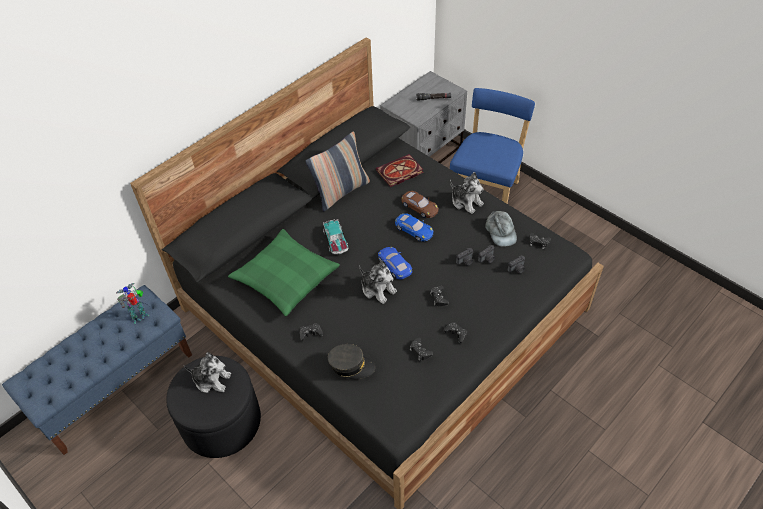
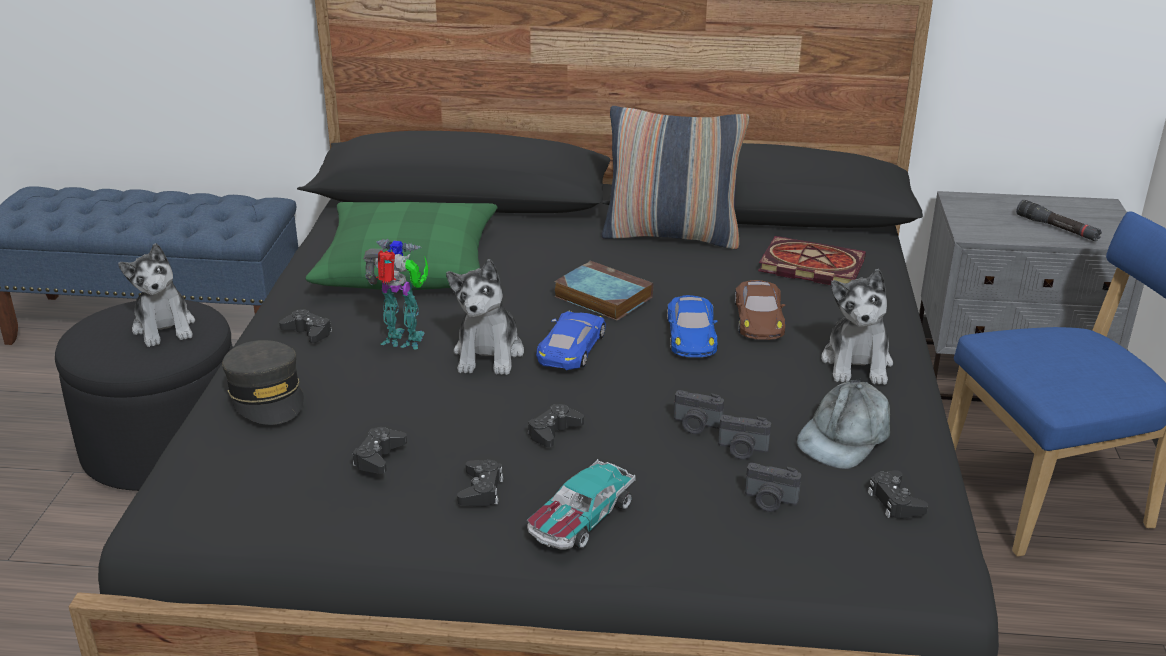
camera: 50 degrees right, 20 degrees down
toy robot [116,283,149,324] -> toy robot moved to [363,238,429,349]
toy car [323,219,348,254] -> toy car moved to [527,459,636,550]
none -> book [554,261,653,321]

